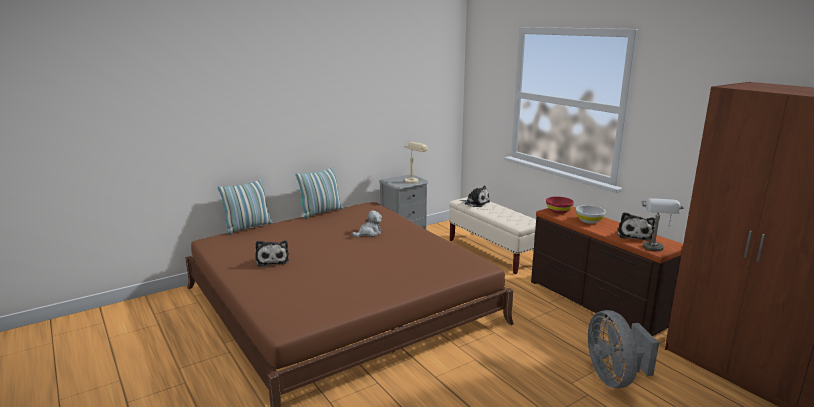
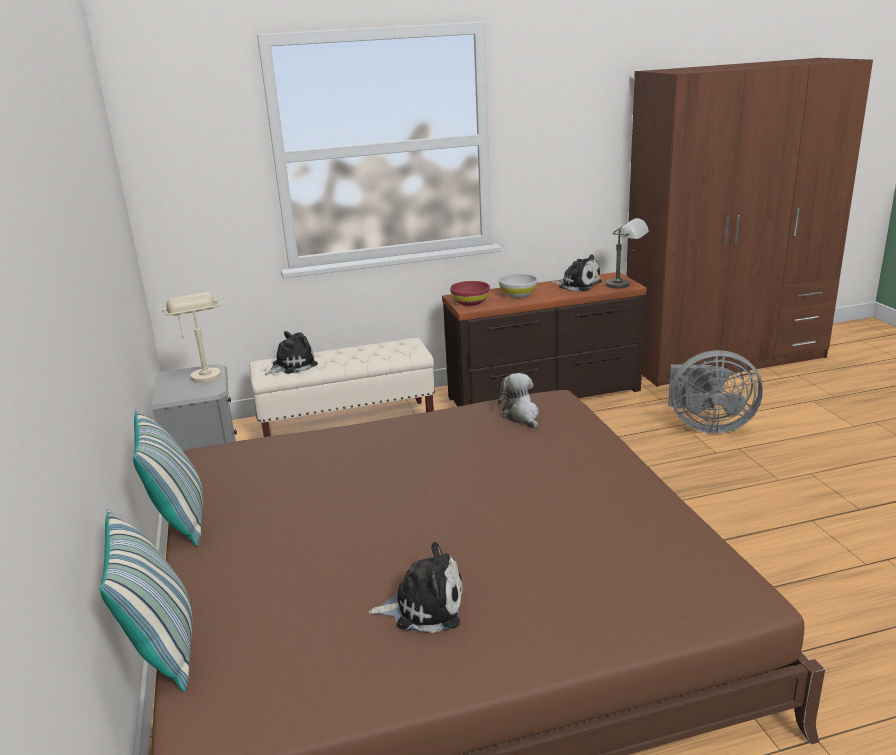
camera: 70 degrees left, 5 degrees up
plush toy [352,211,382,237] -> plush toy moved to [498,373,539,429]

